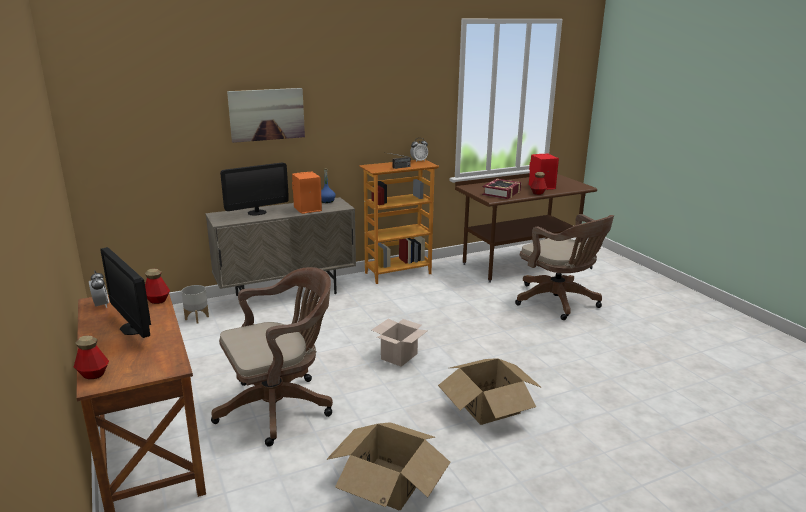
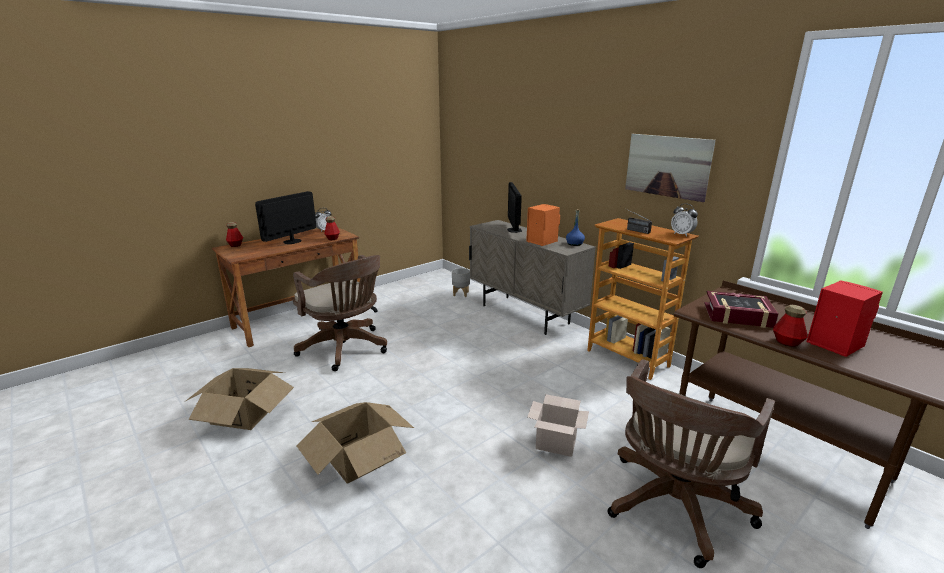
camera: 75 degrees right, 0 degrees up
monitor [220,162,289,216] -> monitor turned 45 degrees clockwise [507,182,522,233]
picture [227,88,305,143] -> picture moved to [625,134,716,202]
cardboard box [372,319,427,367] -> cardboard box moved to [527,394,589,457]

